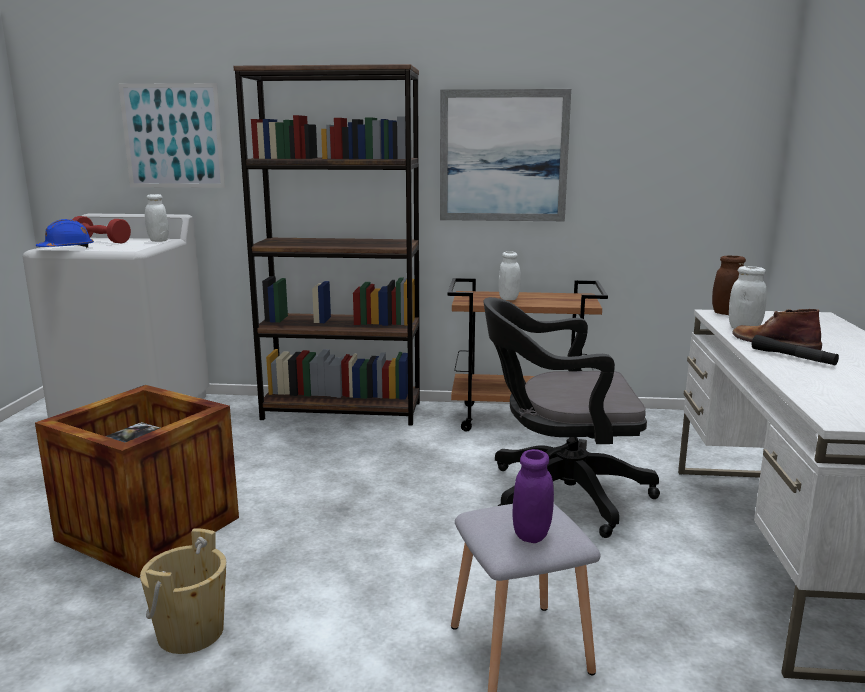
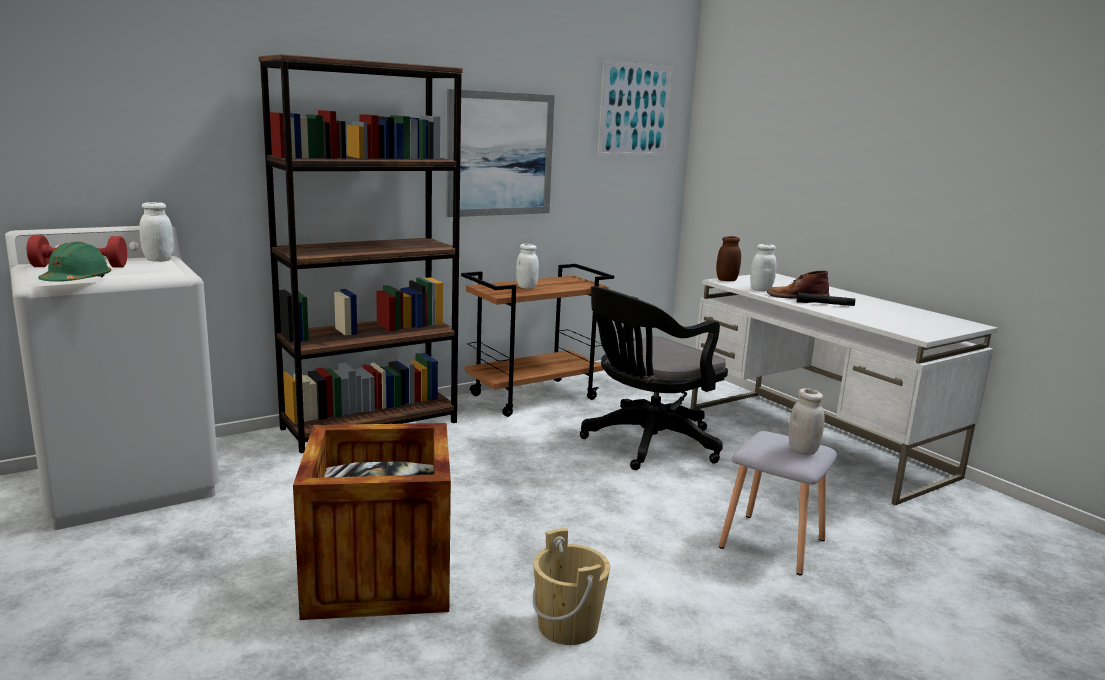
camera: 40 degrees left, 0 degrees up
blue hard hat [36,219,94,248] -> green hard hat [38,241,111,282]
picture [119,83,225,188] -> picture moved to [598,60,674,156]
purple jar [512,449,554,543] -> white jar [788,388,825,455]

